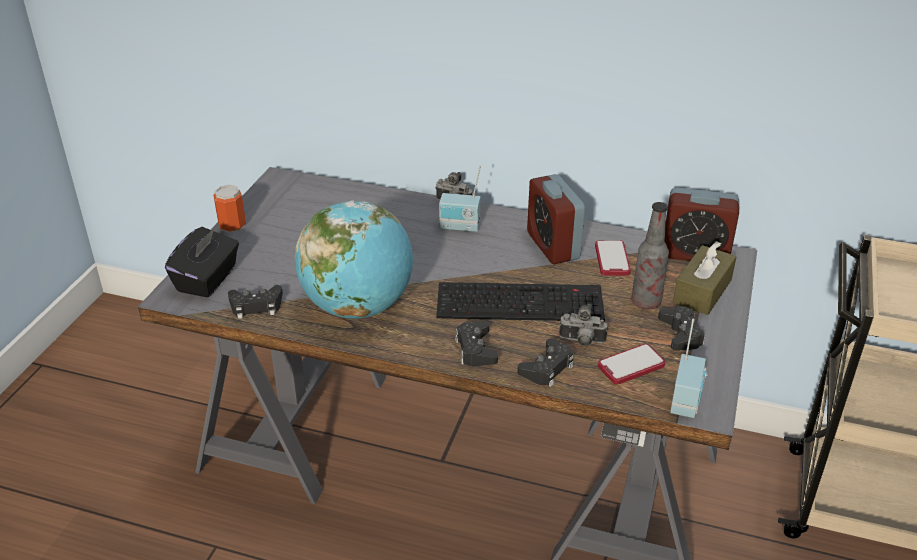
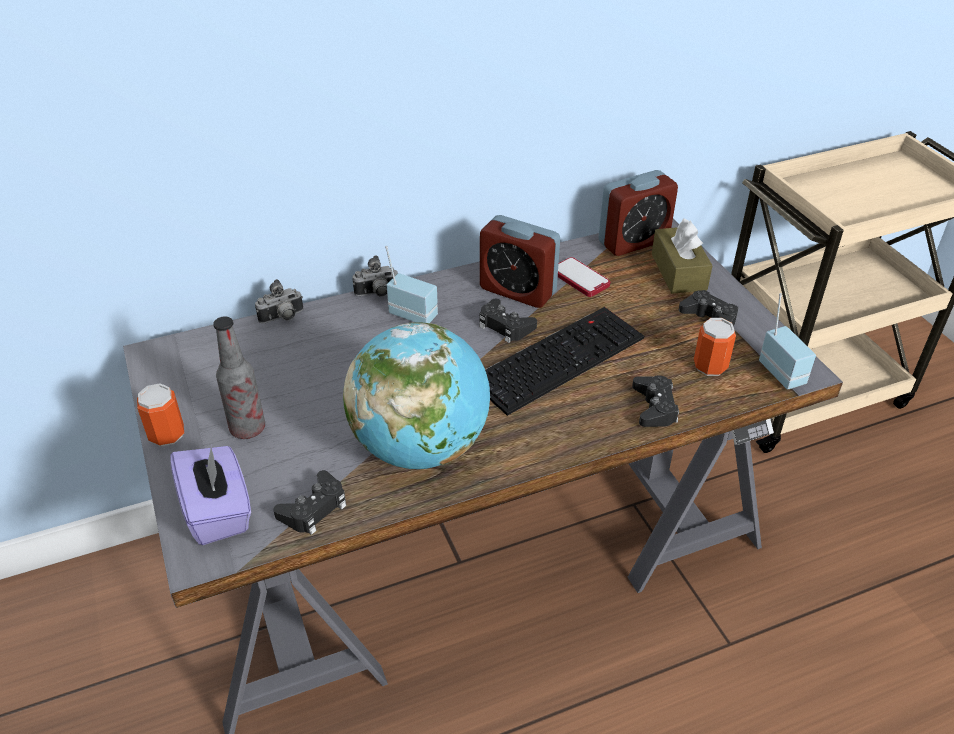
camera: 40 degrees left, 5 degrees up
black tissue box [165,227,239,297] -> purple tissue box [170,445,251,545]
radio [439,165,481,232] -> radio turned 120 degrees counterclockwise [385,246,438,323]
black game controller [455,322,498,366] -> black game controller moved to [479,299,537,343]
camera [559,304,608,346] -> camera moved to [255,279,303,323]
phone [598,344,665,385] -> can [694,318,736,376]
bottle [632,202,669,309] -> bottle moved to [213,317,265,439]

